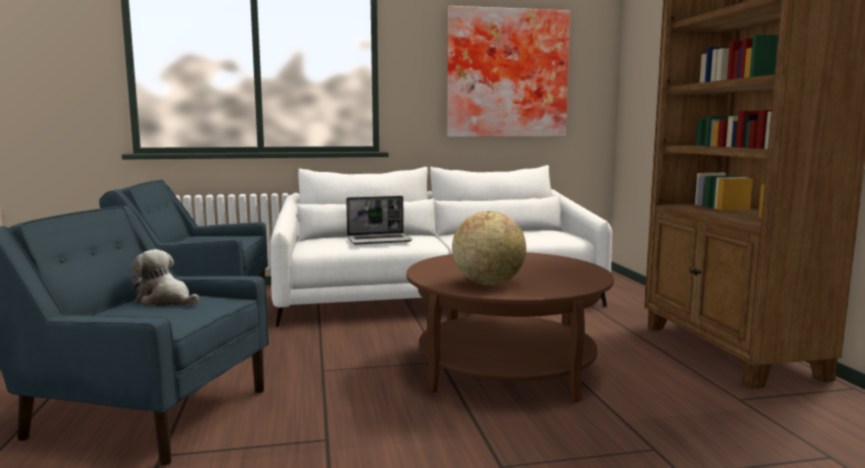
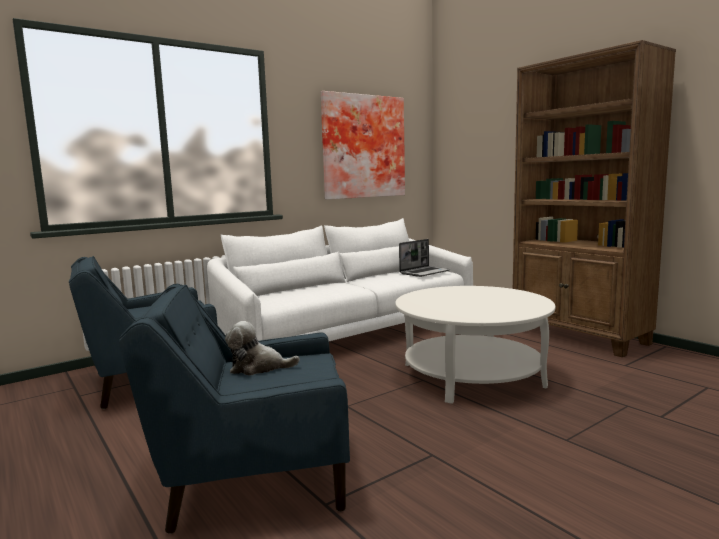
camera: 25 degrees left, 0 degrees up
laptop [346,196,412,245] -> laptop moved to [399,239,451,277]
brown coffee table [406,252,614,403] -> white coffee table [395,286,555,404]
globe [452,211,526,285] -> none

